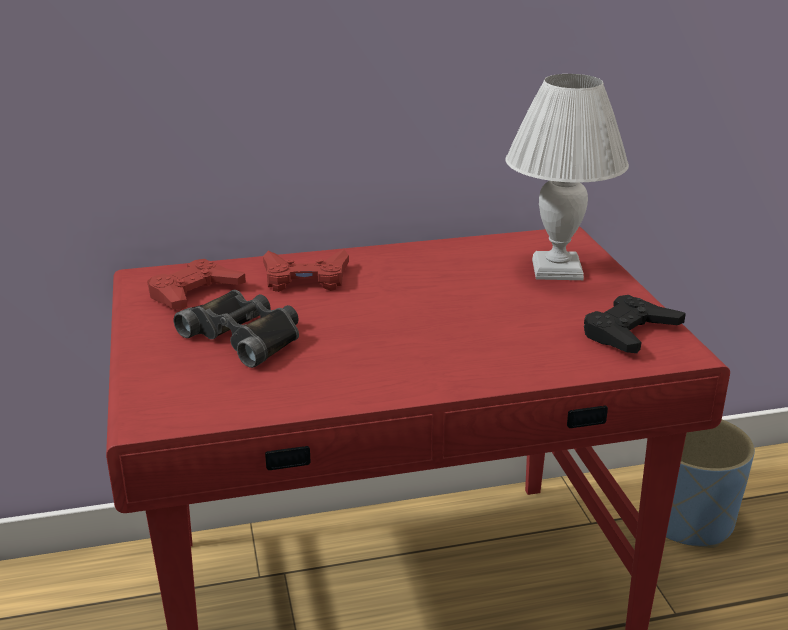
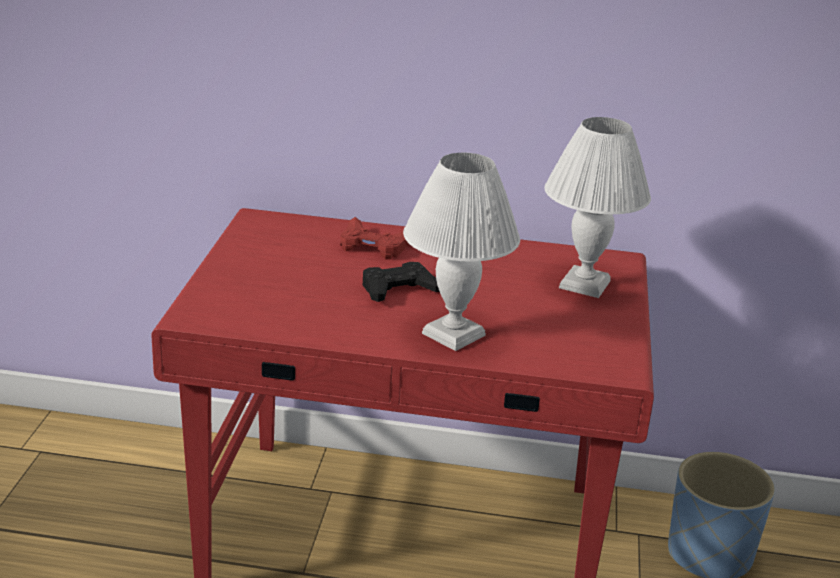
camera: 20 degrees right, 0 degrees up
red game controller [147,259,246,310] -> none
black binoculars [174,290,299,368] -> none
black game controller [584,295,686,353] -> black game controller moved to [363,262,440,302]
none -> white table lamp [403,153,520,351]

